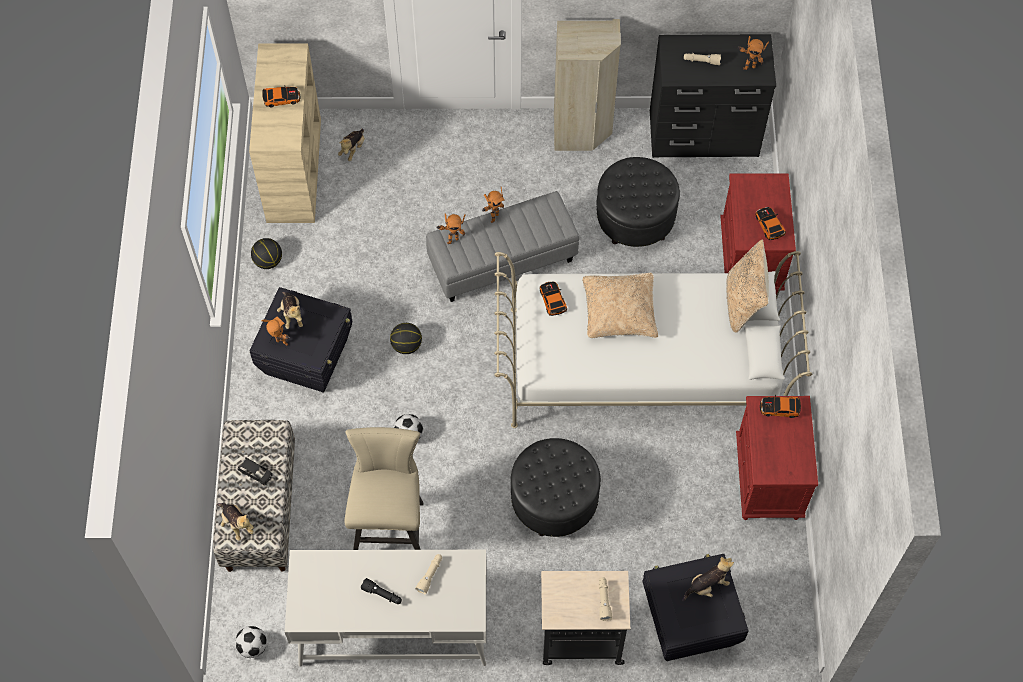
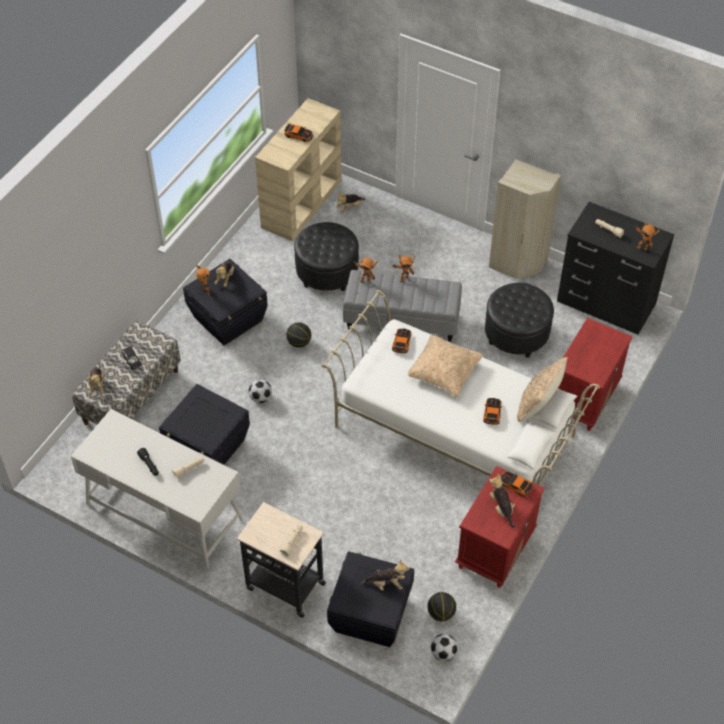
camera: 30 degrees right, 10 degrees down
football [235,626,267,658] -> football moved to [431,634,458,661]
basketball [251,238,282,269] -> basketball moved to [427,592,456,622]
beige stool [344,427,423,550] -> black storage box [159,384,250,465]
black ottoman [511,438,601,537] -> black ottoman moved to [294,222,359,291]
toy car [756,207,786,240] -> toy car moved to [483,398,502,425]
none -> plush toy [489,474,515,528]

